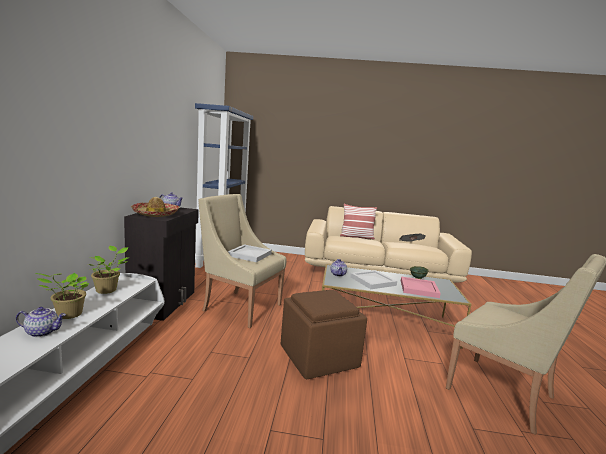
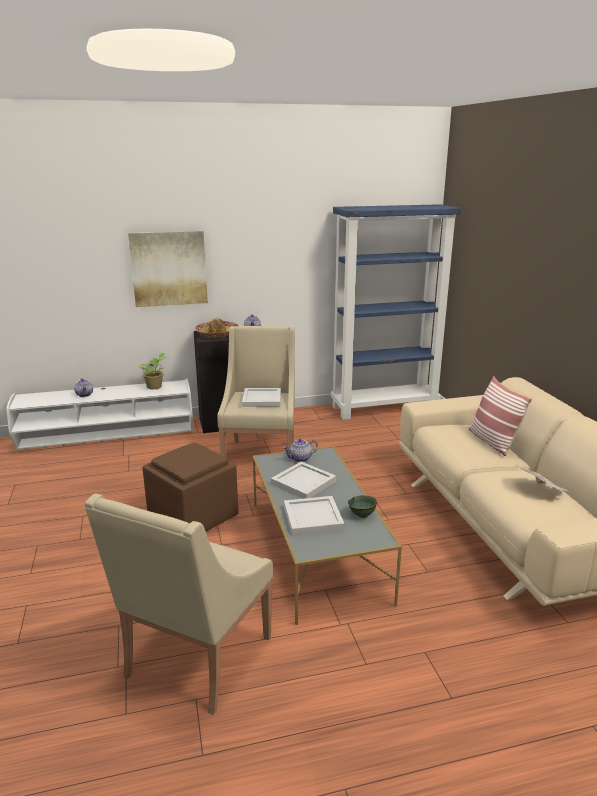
camera: 70 degrees right, 10 degrees up
potted plant [35,273,89,319] -> none
pink tray [401,276,441,298] -> white tray [284,496,344,535]
none -> picture [128,231,208,307]

